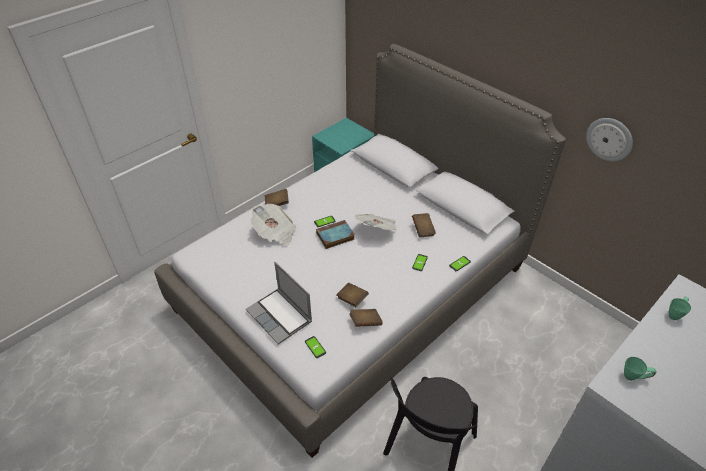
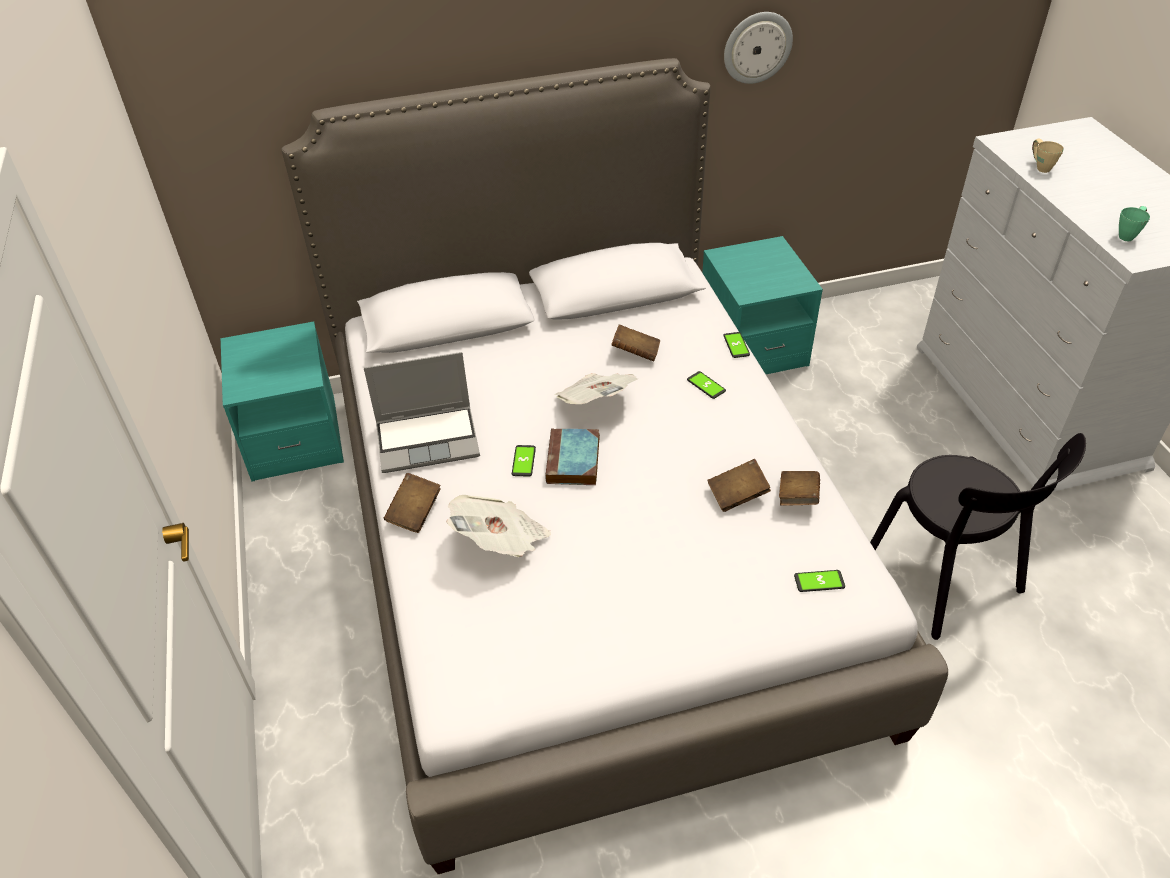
camera: 60 degrees left, 0 degrees up
laptop [246,262,312,344] -> laptop moved to [364,352,480,473]
green mug [669,297,691,320] -> beige mug [1032,138,1064,173]
none -> turquoise nightstand [702,236,823,374]

